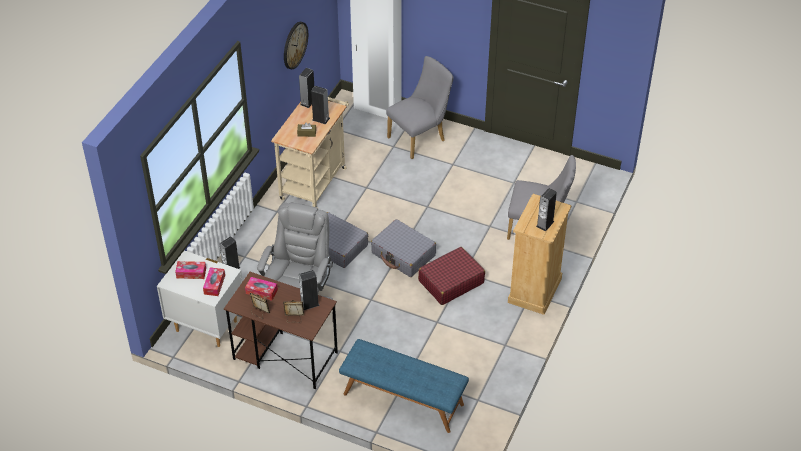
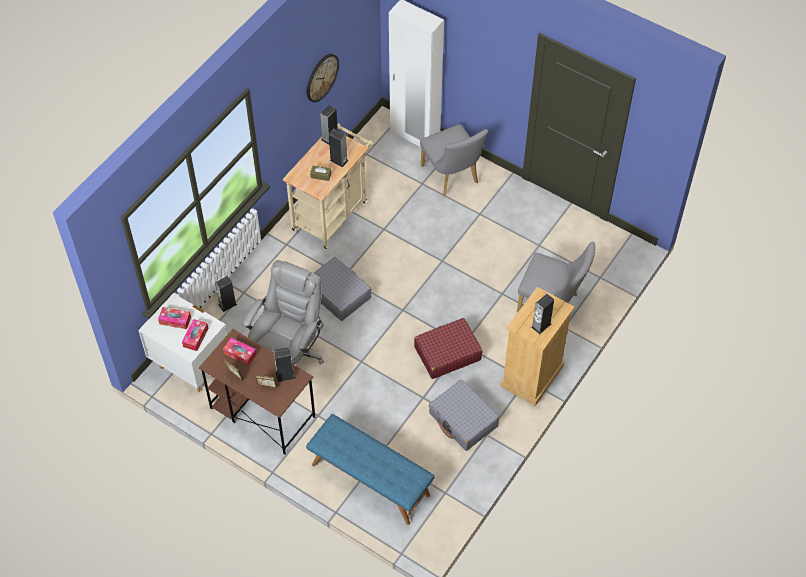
camera: 10 degrees right, 10 degrees up
grey suitcase [371,219,436,277] -> grey suitcase moved to [429,380,499,451]
grey chair [386,56,453,159] -> grey chair turned 90 degrees clockwise [420,124,488,196]

